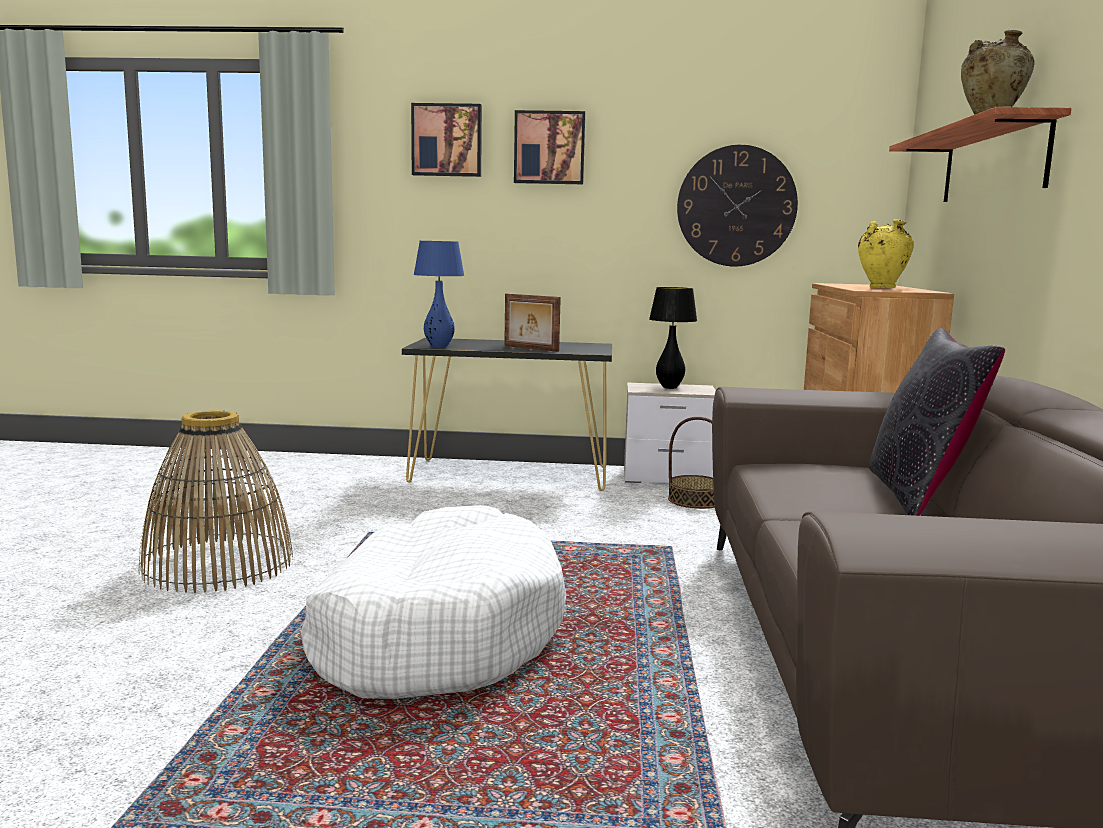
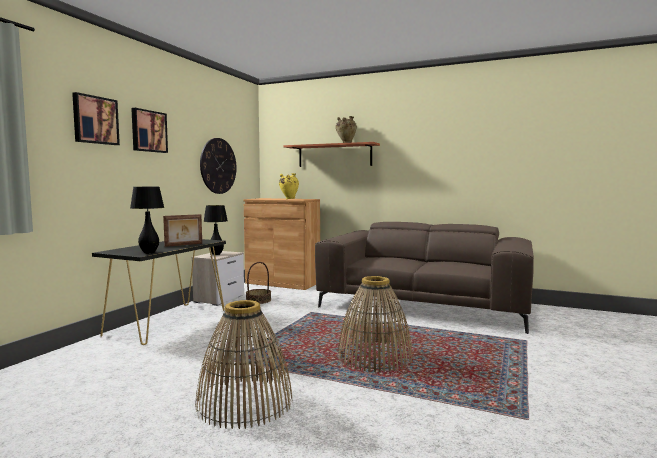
camera: 70 degrees left, 5 degrees down
white dog bed [301,505,566,699] -> basket [337,276,413,372]
blue table lamp [414,241,464,348] -> black table lamp [130,187,164,254]
black pillow [869,328,1005,516] -> none

